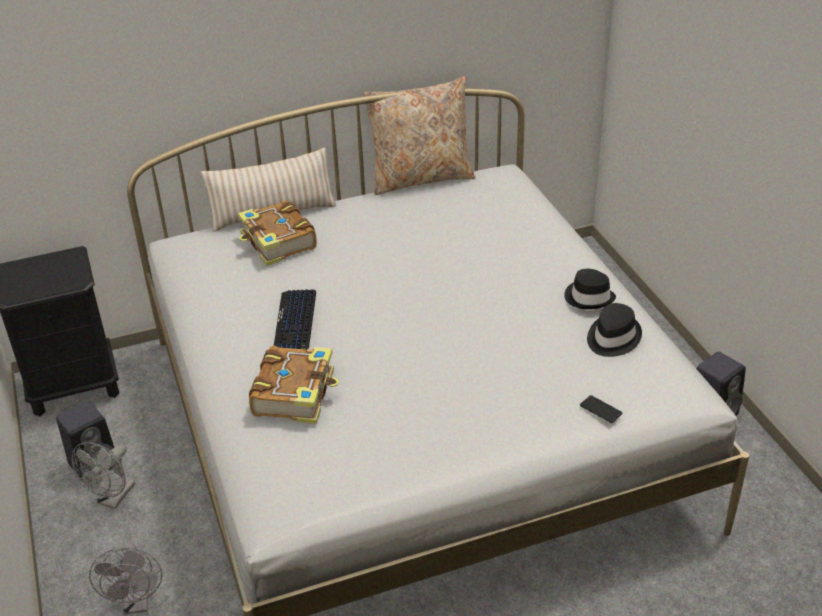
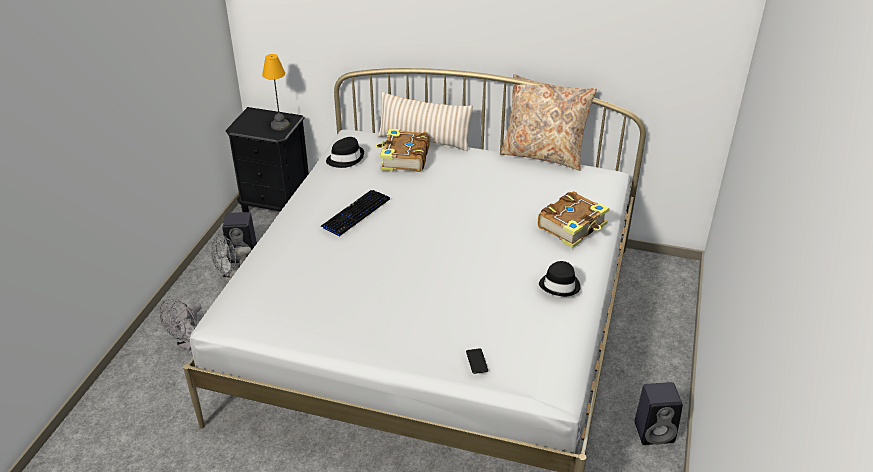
camera: 35 degrees right, 0 degrees up
book [249,346,339,424] -> book moved to [538,191,610,248]
black hat [587,303,642,357] -> black hat moved to [326,137,364,168]
none -> table lamp [262,54,290,130]

